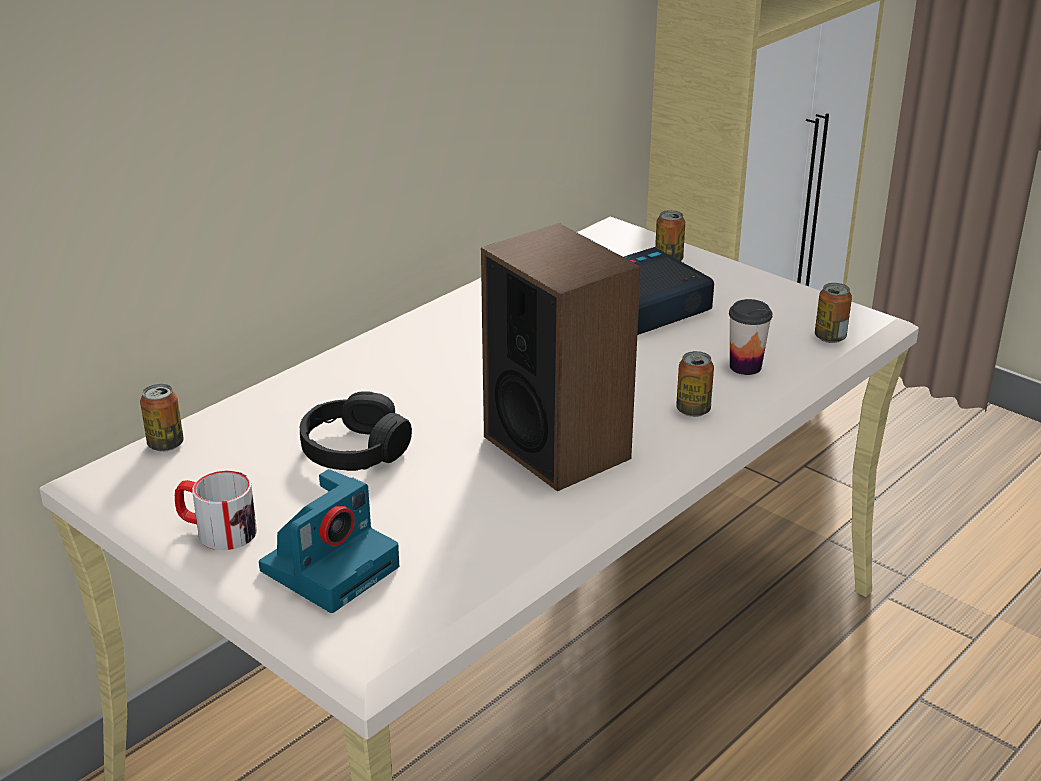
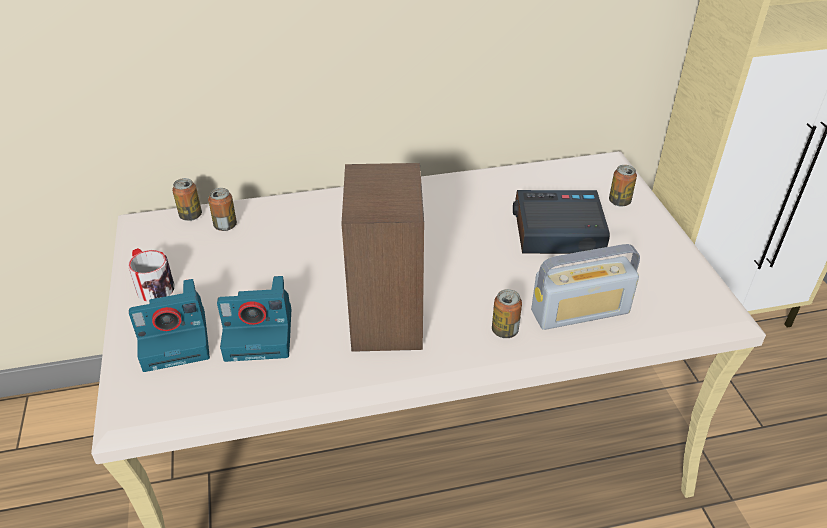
camera: 35 degrees right, 10 degrees up
black headphones [300,391,412,471] -> none
cup [729,299,772,375] -> radio [531,244,640,330]
can [815,283,852,343] -> can moved to [208,188,237,231]
none -> camera [217,276,291,362]

